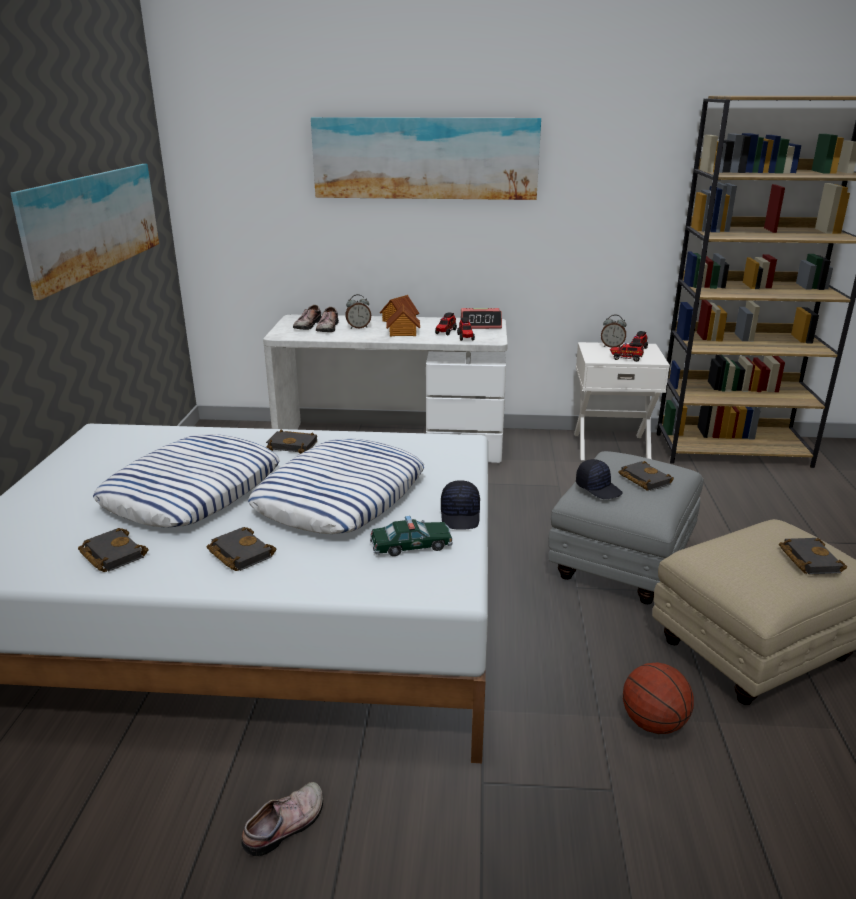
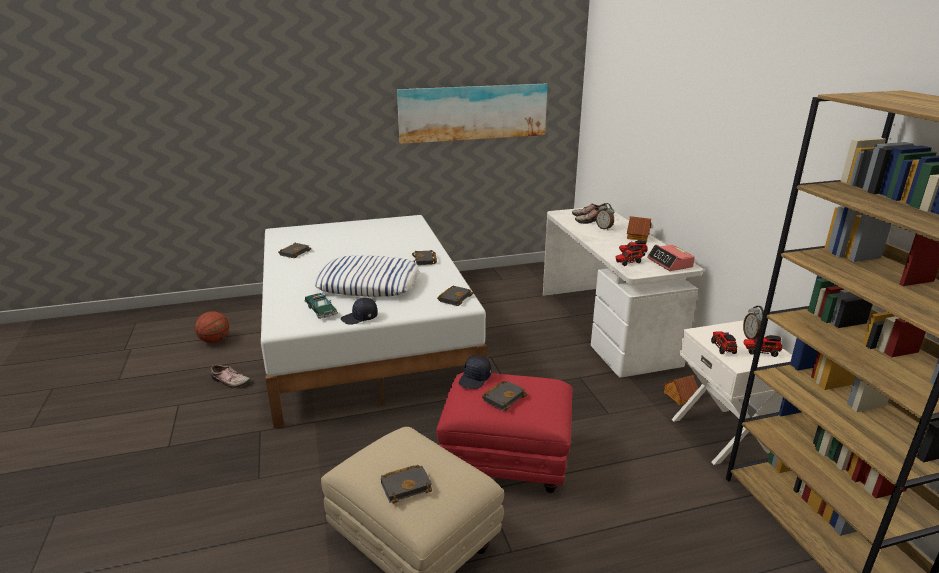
camera: 70 degrees right, 0 degrees up
pillow [93,434,280,528] -> none
black book [207,527,276,571] -> black book moved to [437,286,474,306]
picture [311,117,541,200] -> none
toy house [386,305,420,337] -> toy house moved to [663,375,698,405]
grey ottoman [548,451,703,604] -> red ottoman [436,372,572,493]
basketball [623,662,694,734] -> basketball moved to [195,311,229,343]

